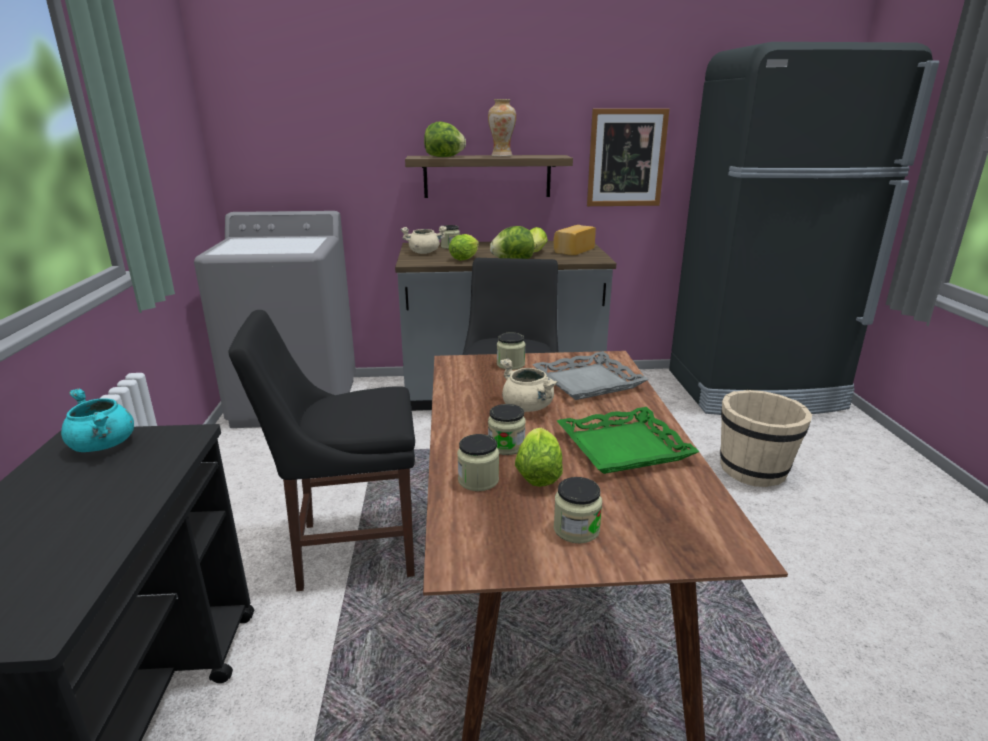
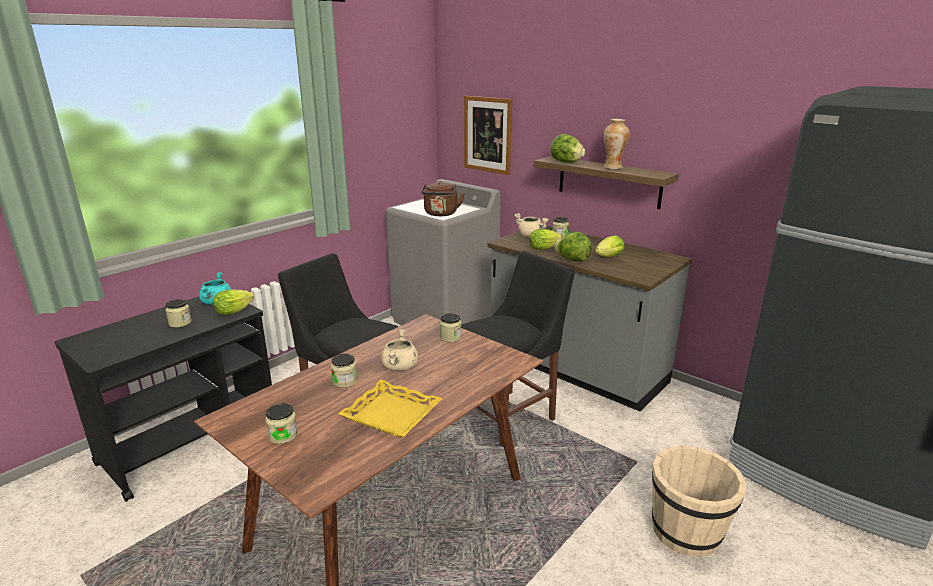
camera: 45 degrees right, 0 degrees up
jar [457,434,499,491] -> jar moved to [165,299,192,328]
lettuce [515,428,563,487] -> lettuce moved to [213,290,254,315]
grey tray [532,351,649,400] -> none
bread [553,225,596,255] -> none
green tray [557,407,700,474] -> yellow tray [338,380,443,438]
picture [587,109,669,206] -> picture moved to [464,96,512,175]
none -> brown kettle [421,181,464,216]

